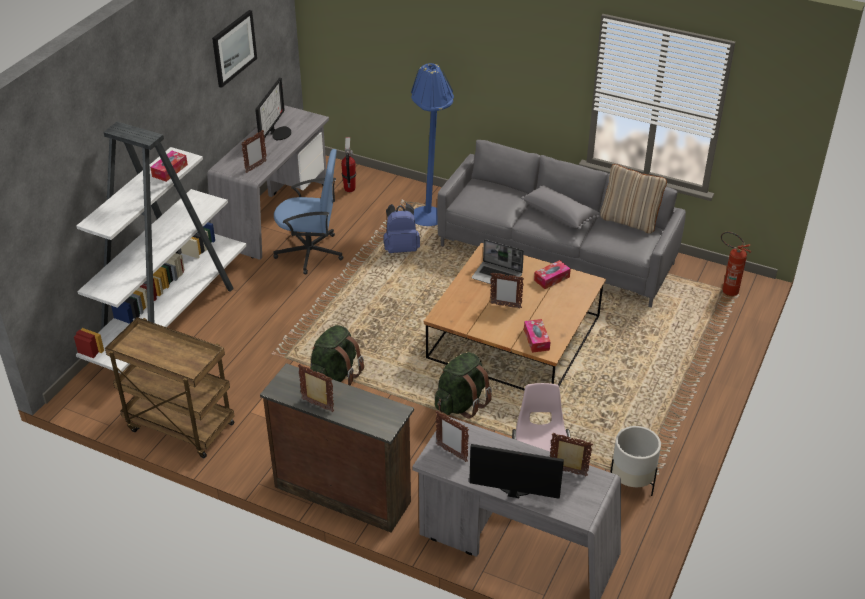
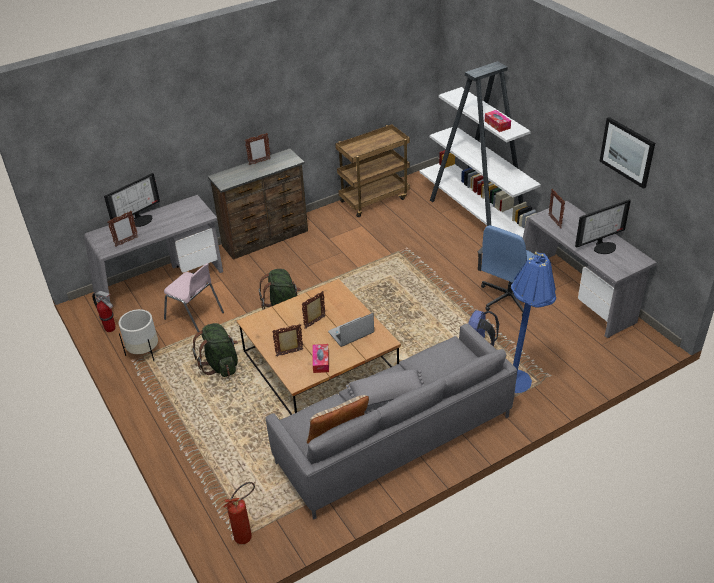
camera: 125 degrees right, 0 degrees up
monitor [255,78,291,140] -> monitor turned 75 degrees counterclockwise [575,200,631,254]
green backpack [310,325,364,385] -> green backpack moved to [192,323,238,377]
fire extinguisher [341,137,356,192] -> fire extinguisher moved to [92,291,115,332]
picture frame [436,411,469,462] -> picture frame moved to [272,324,303,357]
tissue box [524,319,550,353] -> none

